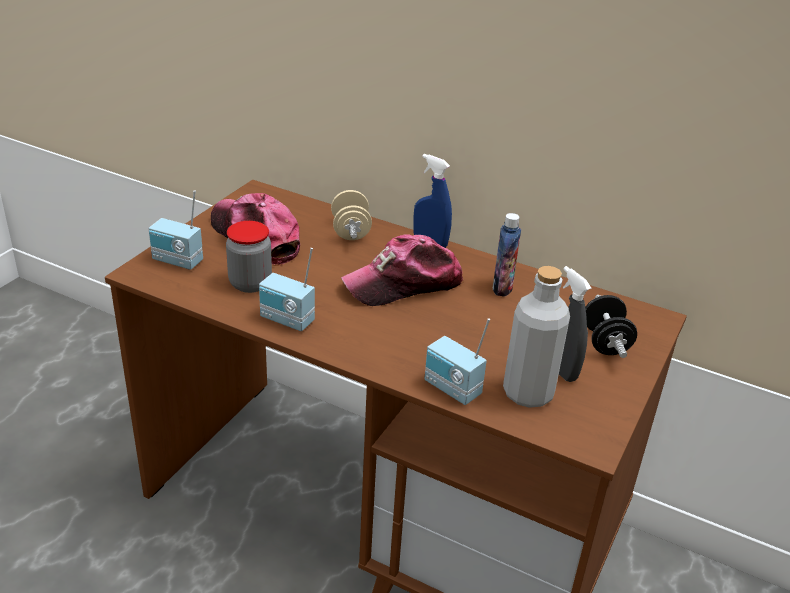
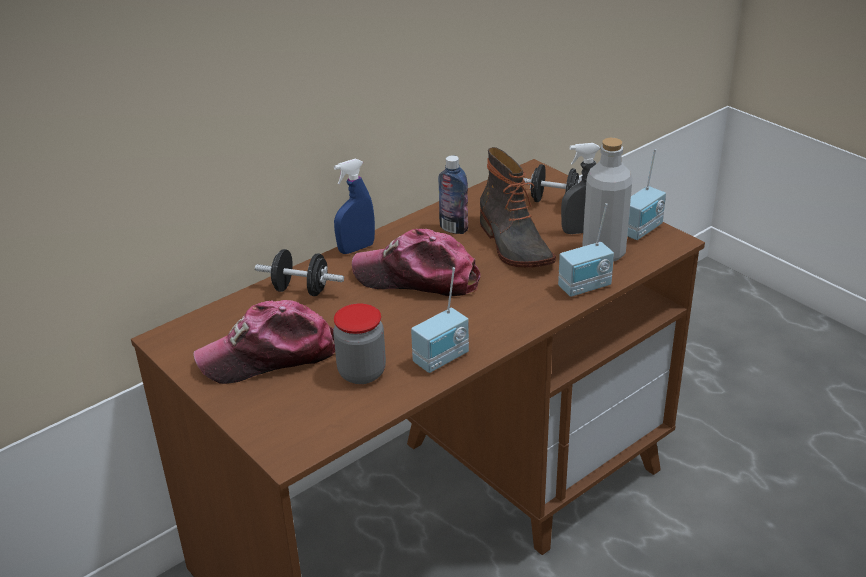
camera: 65 degrees left, 0 degrees up
radio [148,190,203,270] -> radio moved to [627,149,666,240]
beige dumbbell [331,190,372,240] -> black dumbbell [255,249,344,296]
cap [341,234,464,306] -> cap turned 105 degrees clockwise [352,229,480,296]
none -> boot [480,147,556,268]

